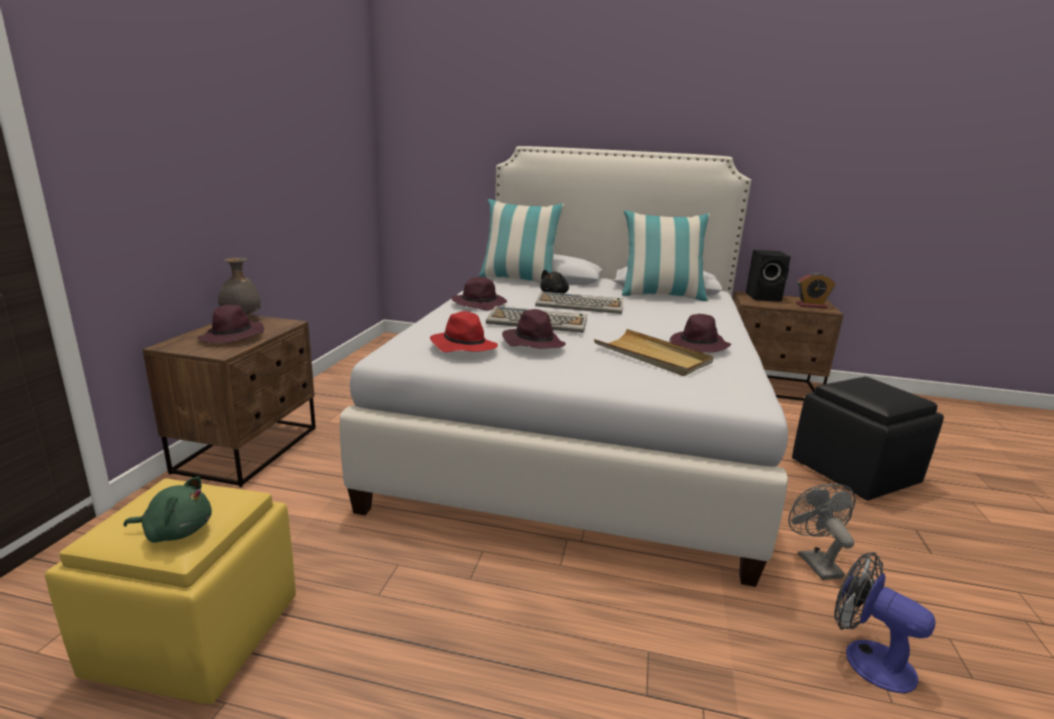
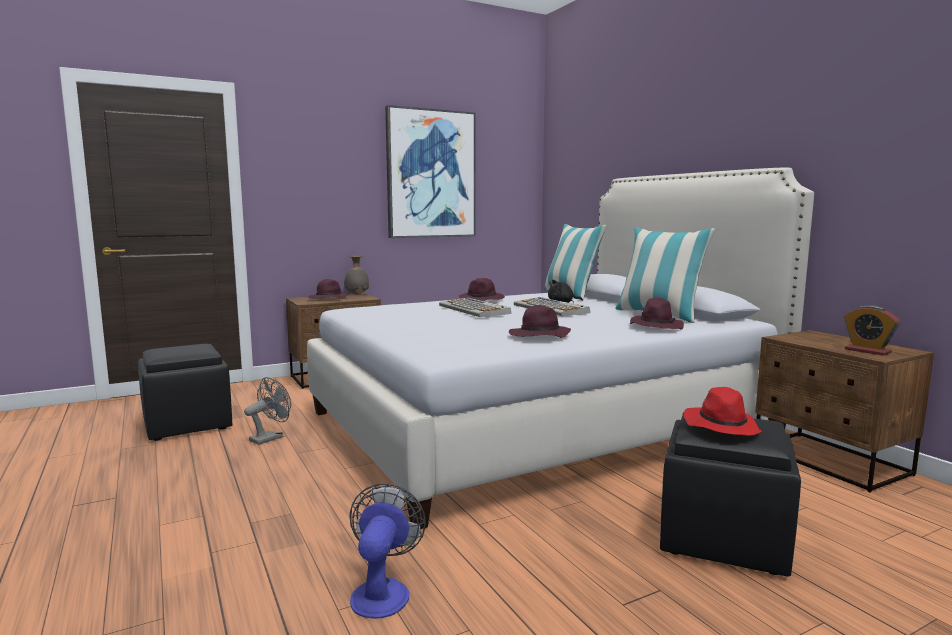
camera: 50 degrees right, 10 degrees down
yellow ottoman [45,478,296,704] -> black ottoman [138,344,232,441]
green plush toy [124,476,212,543] -> none
red hat [430,311,498,352] -> red hat moved to [683,387,762,436]
purple hat [502,309,566,348] -> purple hat moved to [630,298,684,330]
beige tray [594,329,714,376] -> none
black speaker [746,250,791,302] -> none
grey fan [788,484,855,580] -> grey fan moved to [244,377,291,445]
none -> picture [385,105,475,238]

